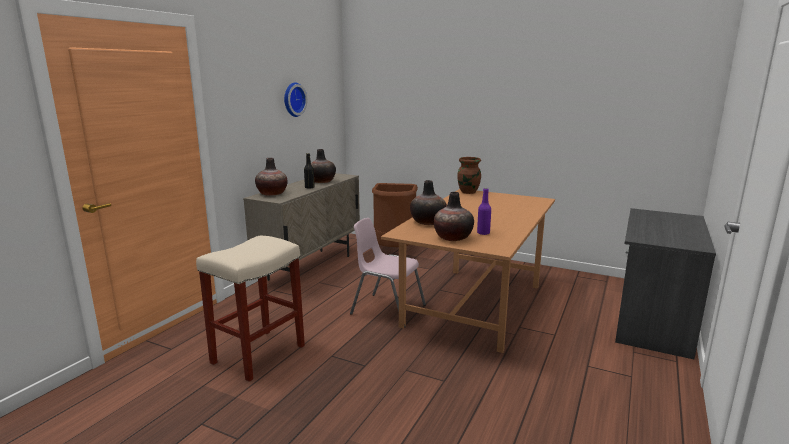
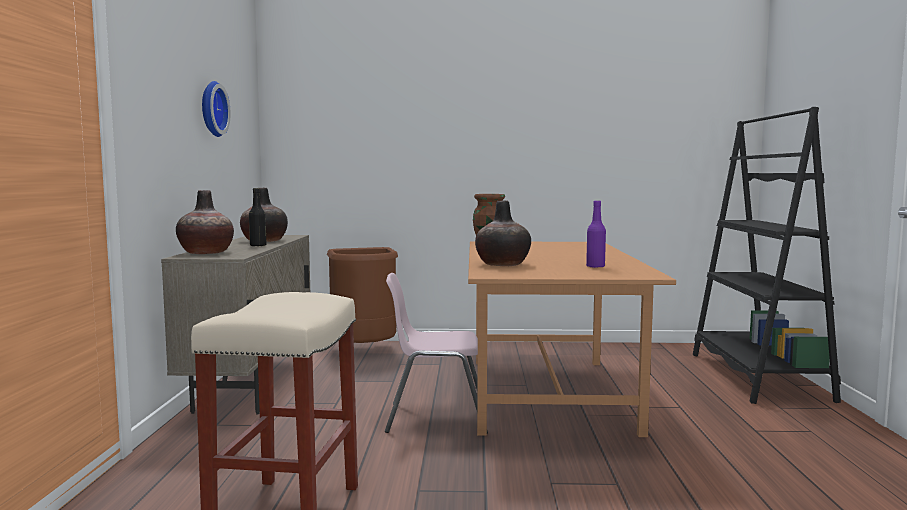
camera: 25 degrees left, 10 degrees down
vase [434,192,474,241] -> none
grey desk [615,208,716,359] -> black bookcase [693,107,841,404]

